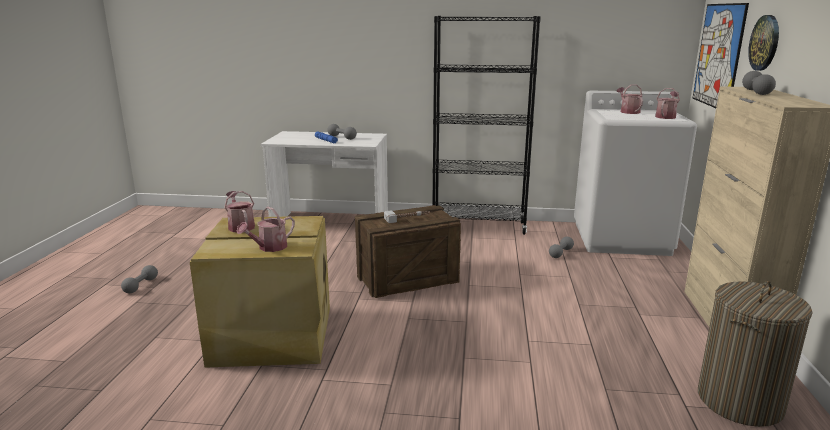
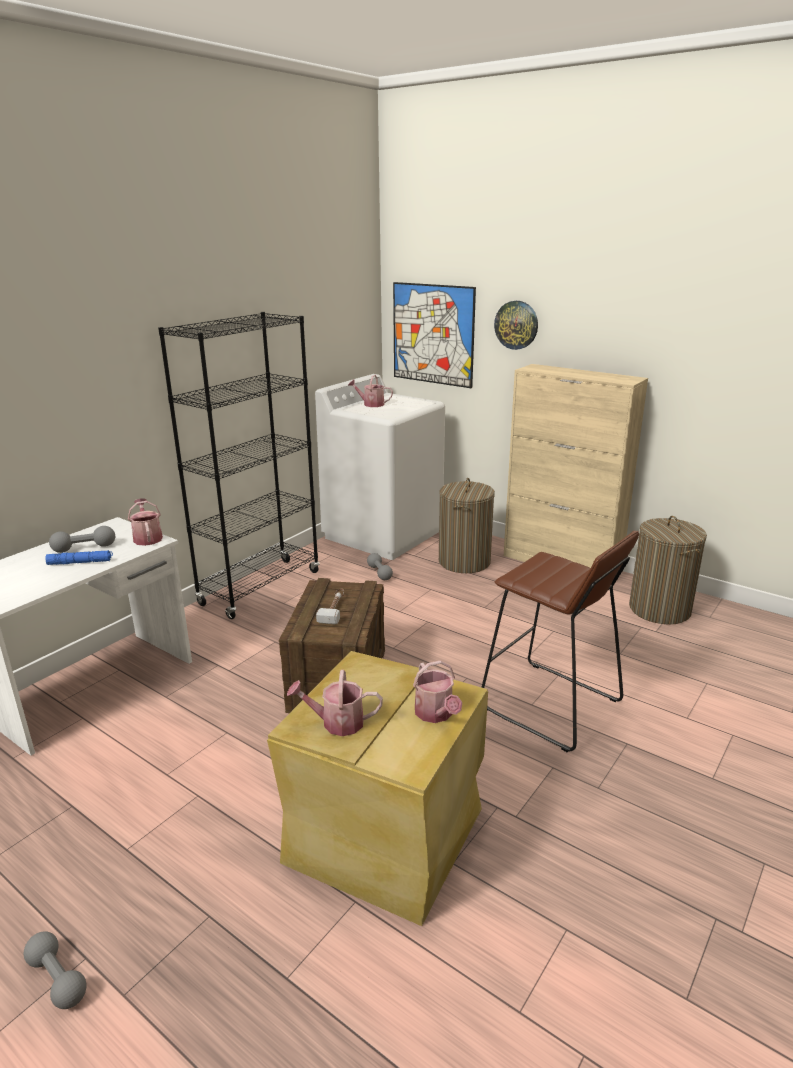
camera: 60 degrees left, 5 degrees up
watering can [655,88,680,119] -> watering can moved to [128,498,163,546]
grey dumbbell [742,71,776,95] -> none
none -> laundry basket [439,478,495,573]
none -> brown stool [482,531,639,752]

